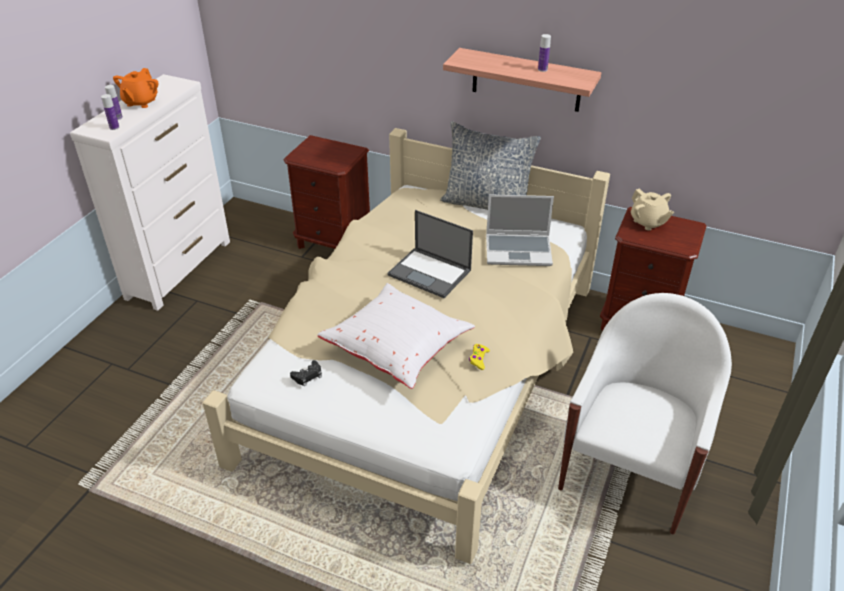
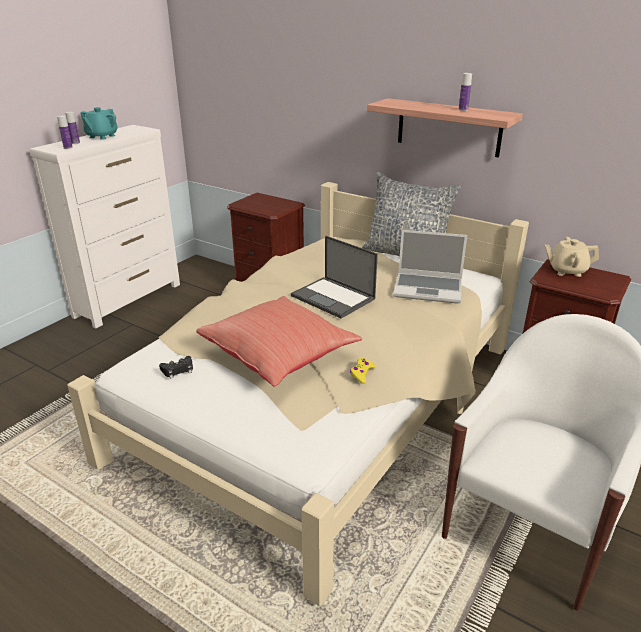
camera: 10 degrees right, 10 degrees down
orange teapot [113,68,158,108] -> turquoise teapot [81,107,118,140]
white pillow [317,283,475,389] -> red pillow [196,296,362,387]
beige teapot [631,189,674,230] -> beige teapot turned 120 degrees clockwise [544,237,599,277]

